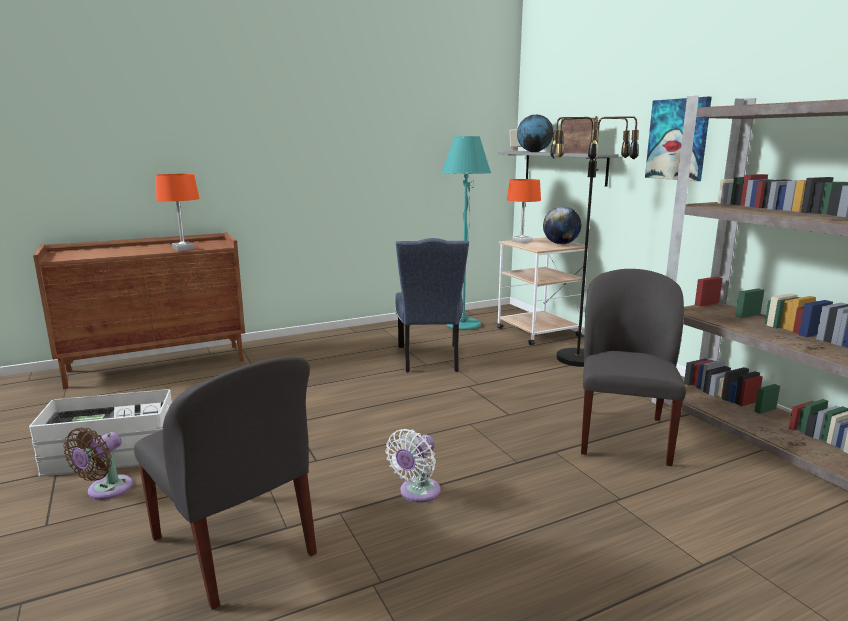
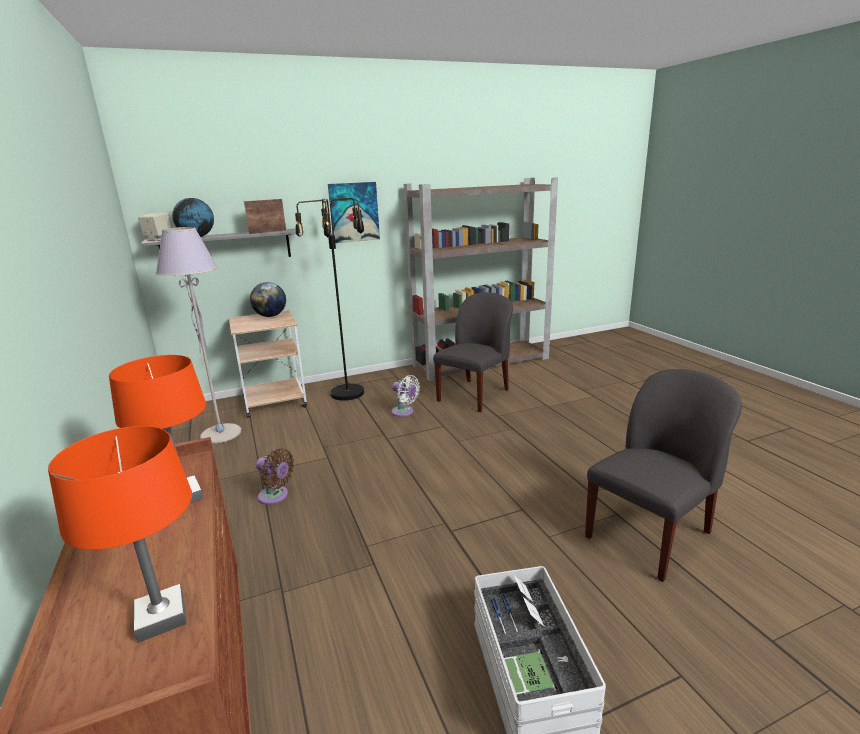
camera: 85 degrees left, 5 degrees up
brown fan [63,428,133,500] -> brown fan moved to [256,448,294,505]
white fan [386,429,441,503] -> white fan moved to [391,375,420,417]
blue chair [395,238,469,373] -> none
turquoise floor lamp [442,136,491,330] -> grey floor lamp [155,227,241,444]
orange table lamp [507,179,541,243] -> orange table lamp moved to [48,426,192,642]
grey chair [581,269,686,466] -> grey chair turned 105 degrees clockwise [433,292,513,412]

